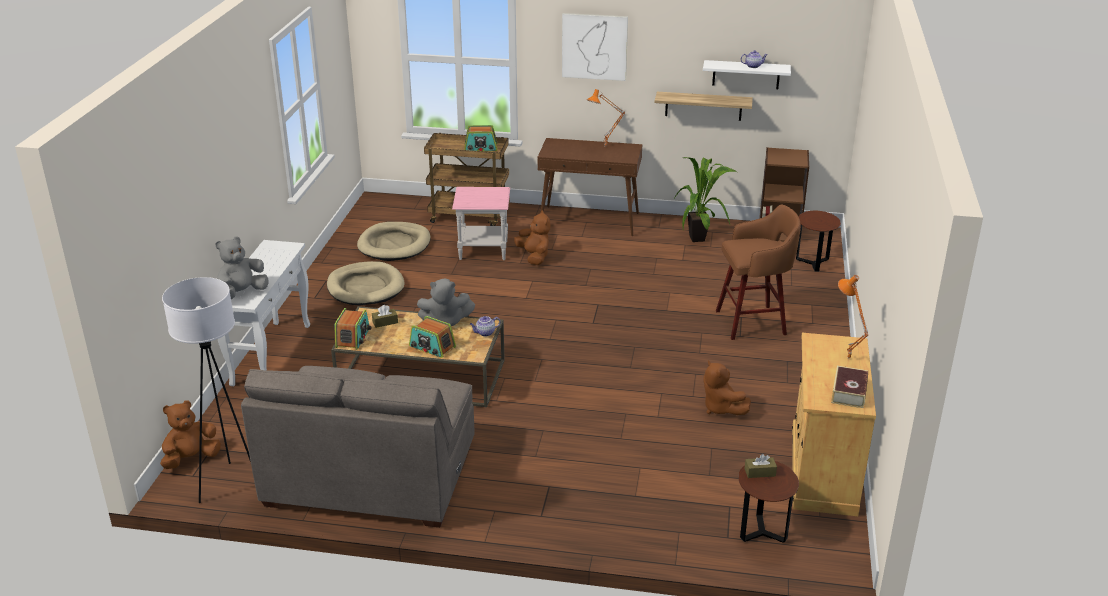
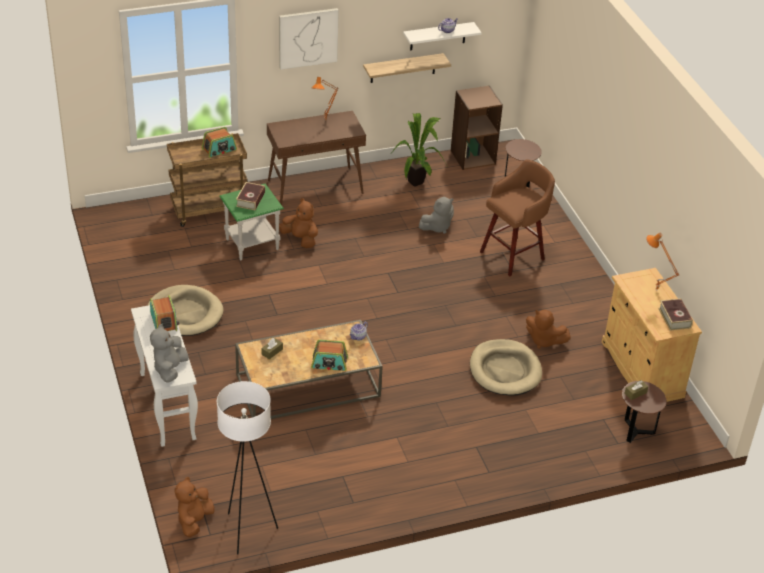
camera: 30 degrees left, 10 degrees up
grey sofa [241,366,475,528] -> none
radio [335,308,372,350] -> radio moved to [150,295,179,331]
beige dog bed [357,222,430,261] -> beige dog bed moved to [470,339,542,396]
grey plush toy [417,279,475,326] -> grey plush toy moved to [419,197,454,234]
pink side table [452,187,510,260] -> green side table [219,184,284,261]
none -> book [236,182,265,210]

